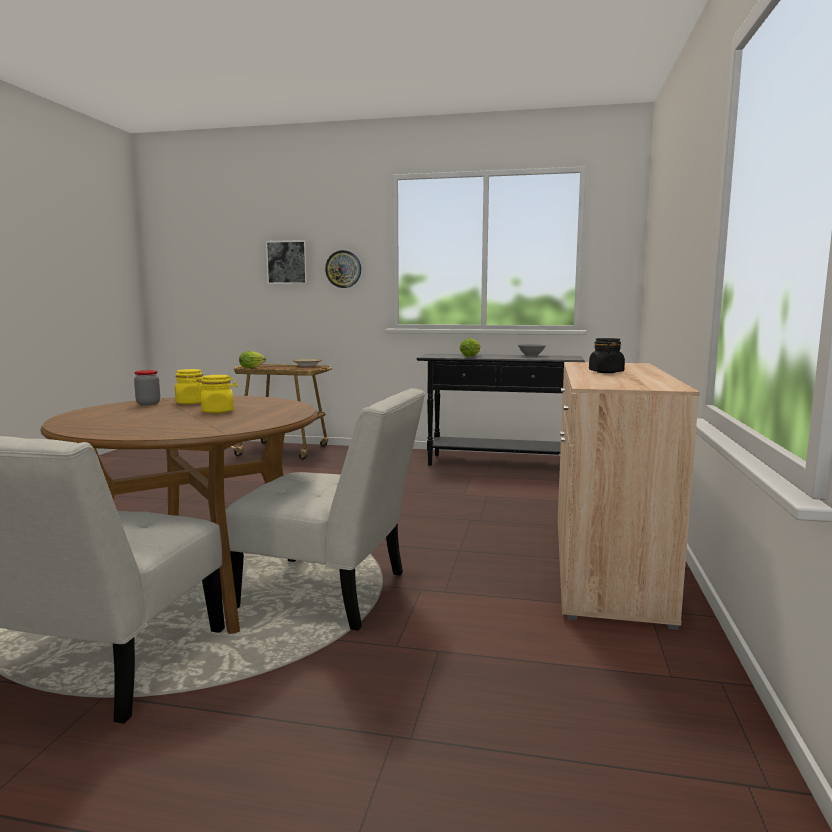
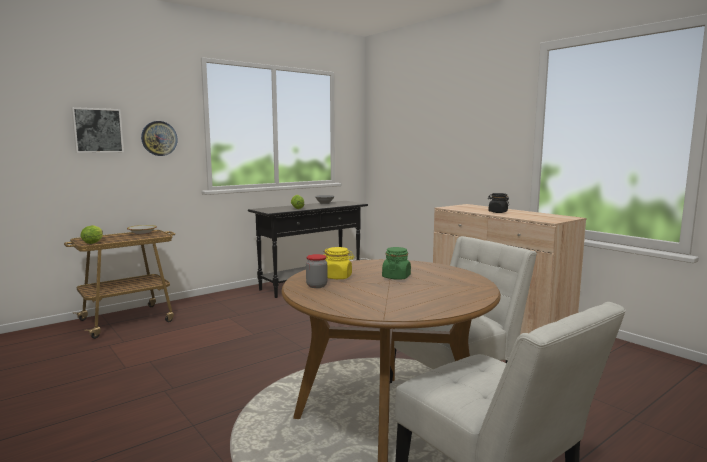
camera: 50 degrees left, 0 degrees up
yellow jar [196,375,238,413] -> green jar [382,247,411,279]

